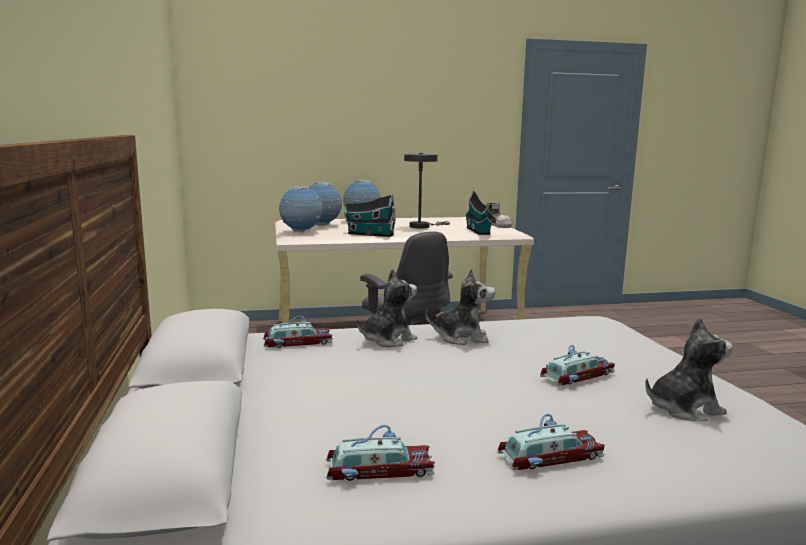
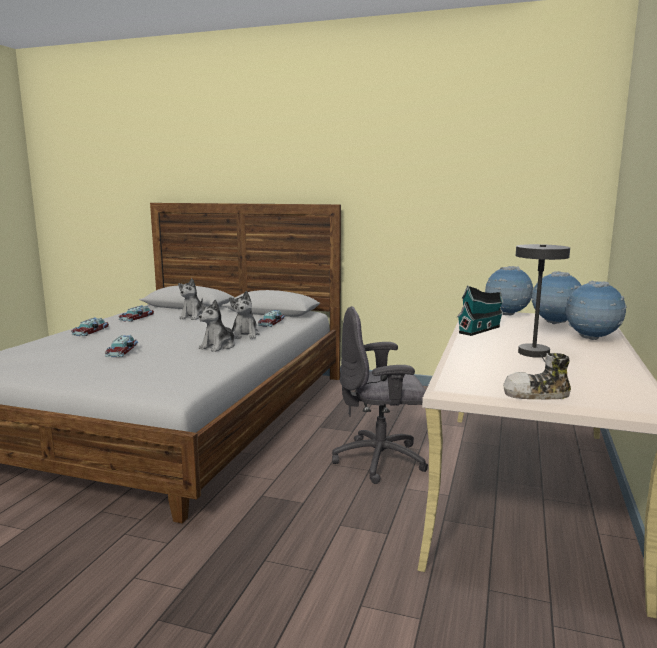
camera: 120 degrees right, 0 degrees up
toy house [465,190,493,235] -> none
plush toy [645,317,733,421] -> plush toy moved to [178,278,204,320]

